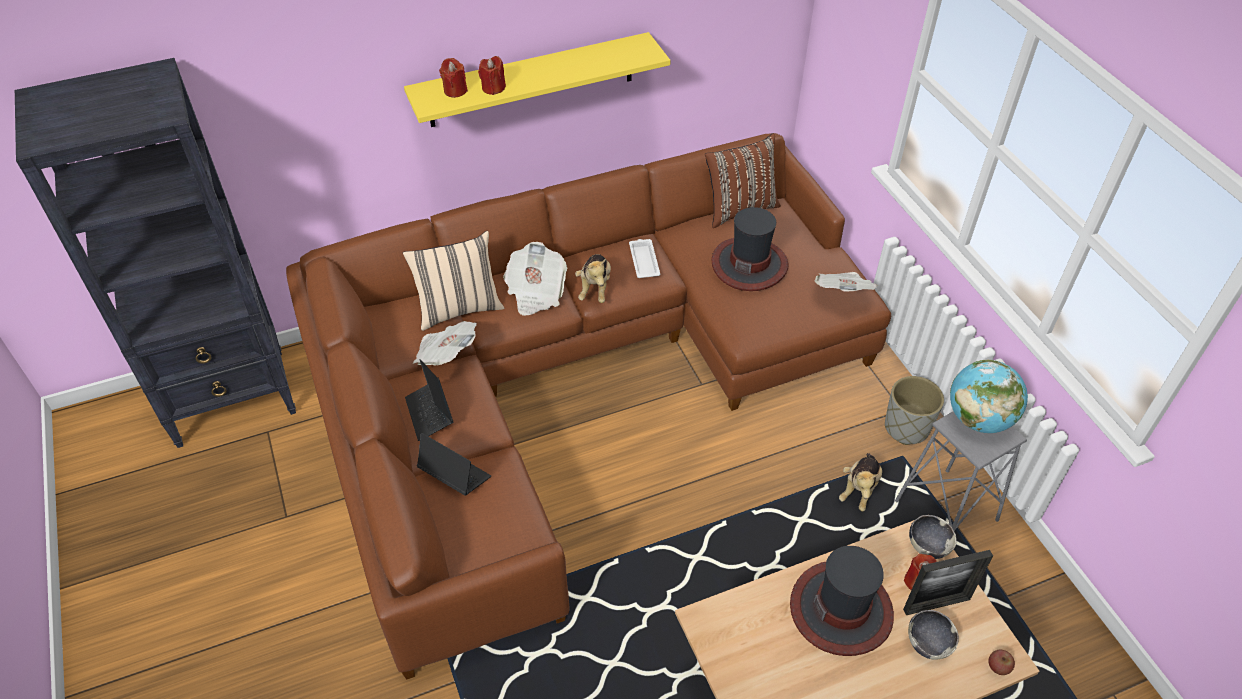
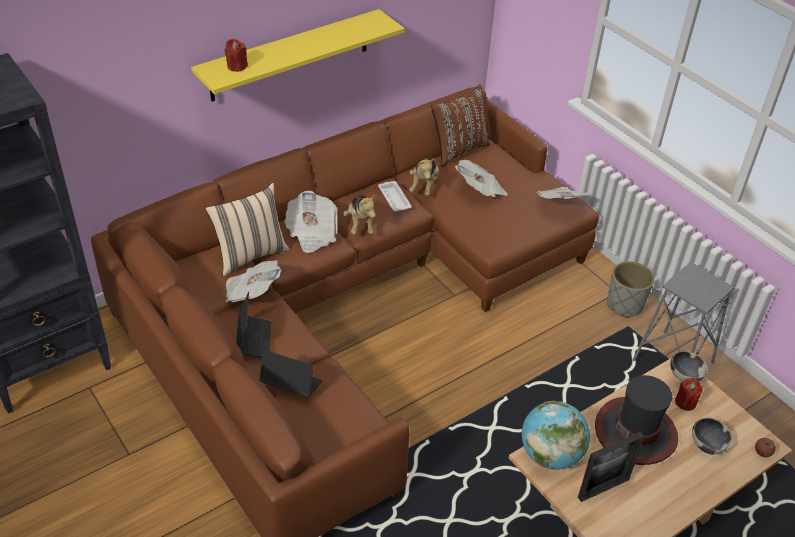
camera: 15 degrees left, 5 degrees down
laptop [405,359,453,441] -> laptop turned 150 degrees counterclockwise [236,292,271,358]
red candle [478,56,506,95] -> none
hat [712,207,789,291] -> newspaper [455,160,508,197]
plush toy [839,453,882,511] -> plush toy moved to [409,158,439,196]
picture frame [903,550,993,615] -> picture frame moved to [578,432,645,502]
globe [950,360,1028,433] -> globe moved to [521,401,590,470]

